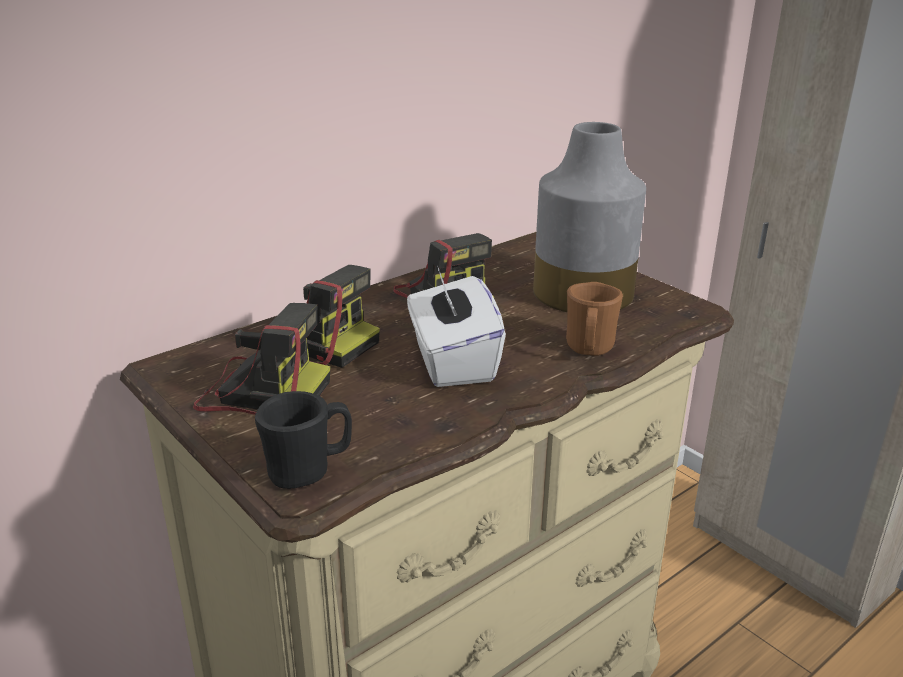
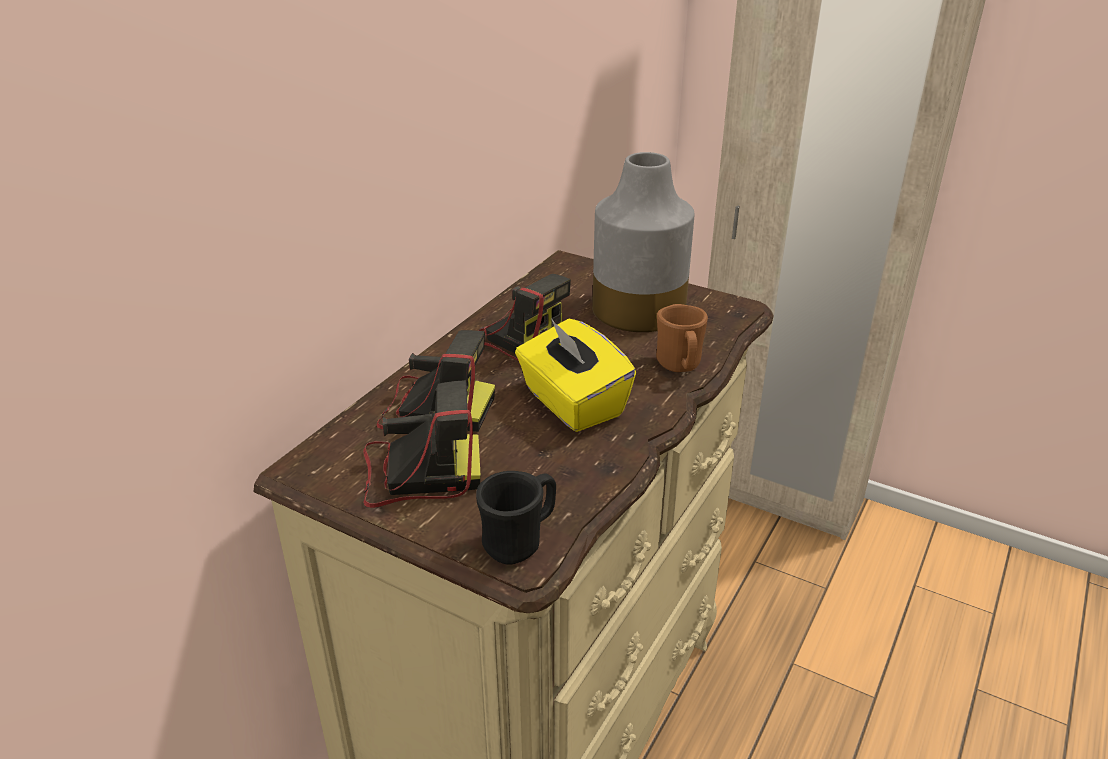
camera: 20 degrees left, 5 degrees up
white tissue box [407,265,506,387] -> yellow tissue box [515,318,636,432]

